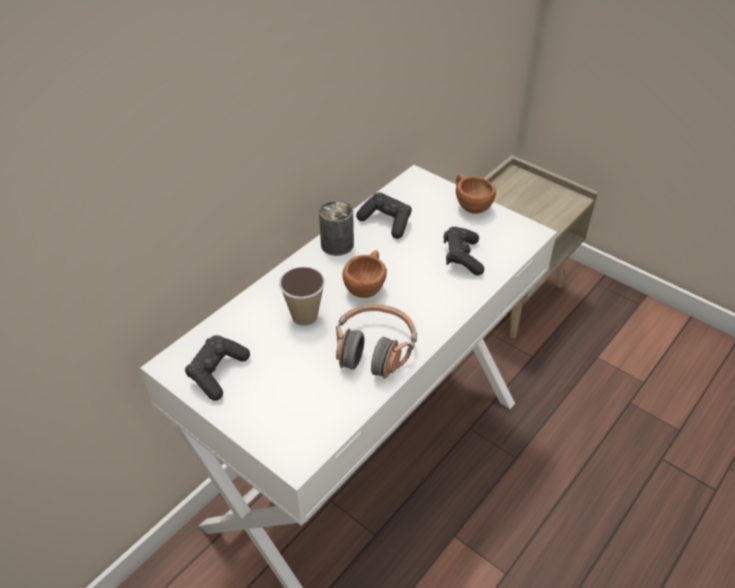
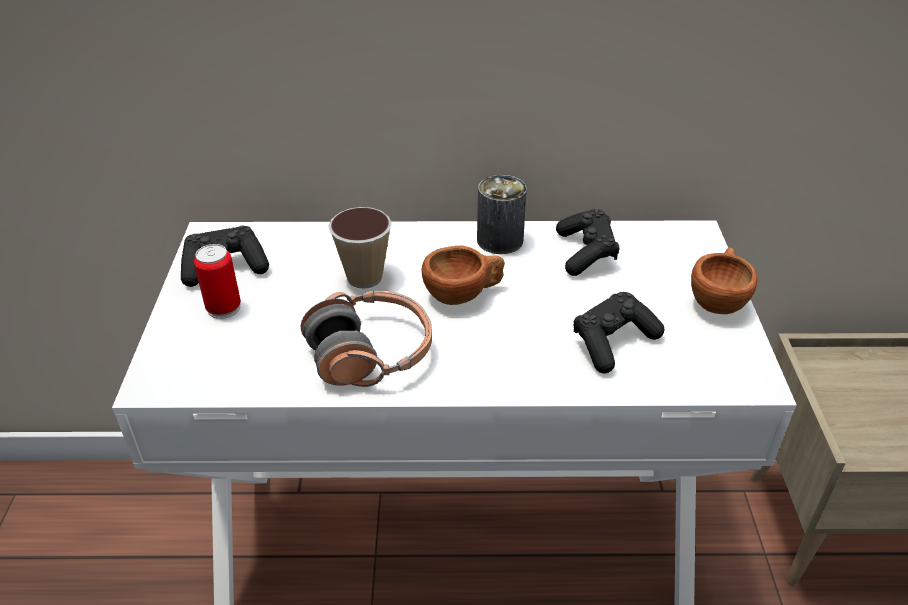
camera: 50 degrees right, 5 degrees down
none -> can [194,244,241,319]

